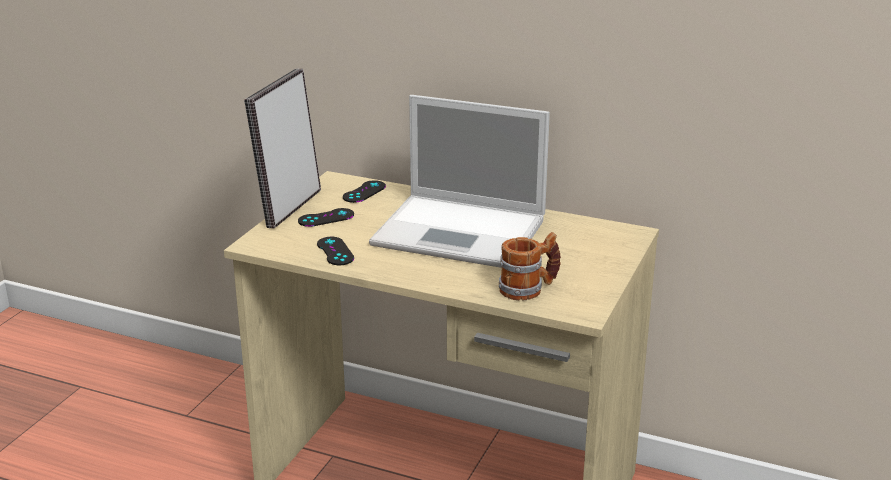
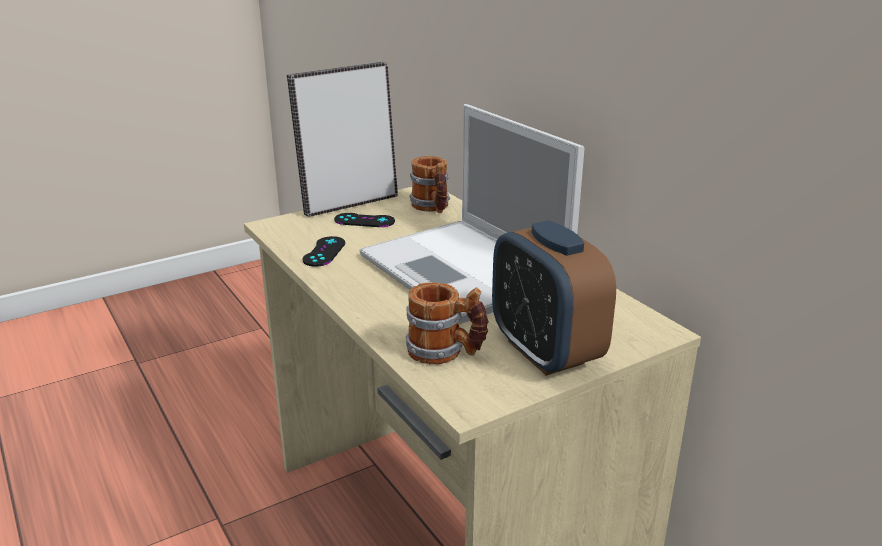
camera: 35 degrees right, 0 degrees up
black game controller [343,180,386,203] -> mug [409,156,450,213]
none -> alarm clock [492,220,616,376]

